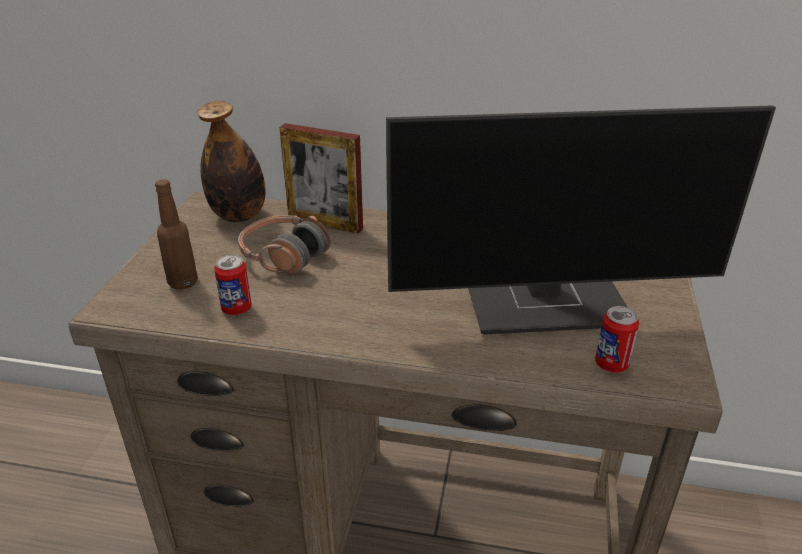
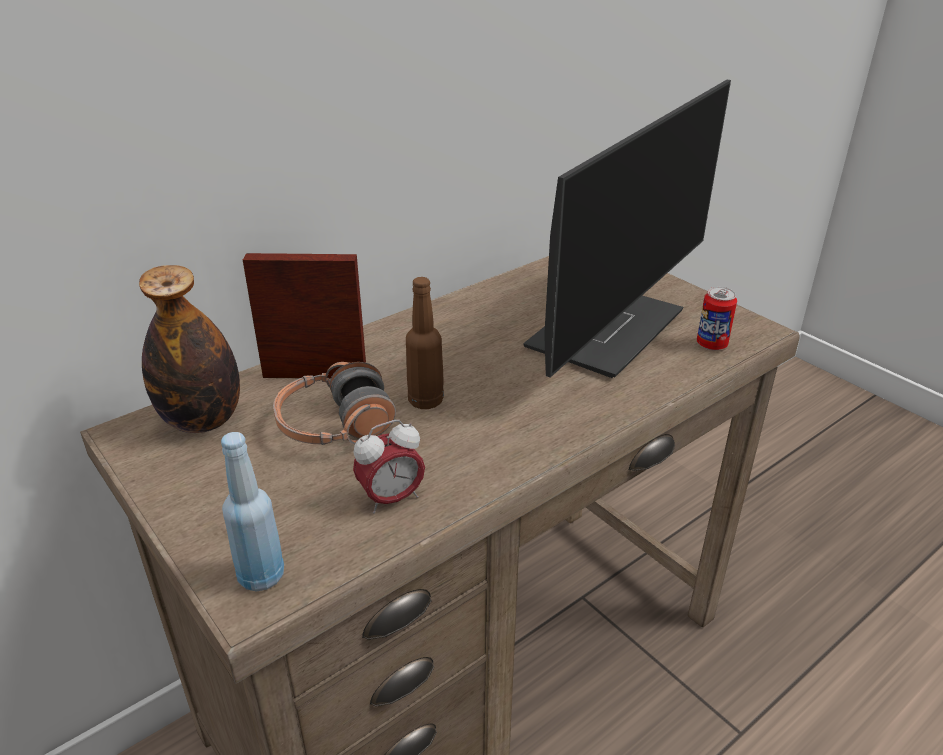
camera: 50 degrees left, 0 degrees up
brown bottle [155,179,198,289] -> brown bottle moved to [406,277,444,409]
can [214,255,252,315] -> alarm clock [353,420,425,513]
picture frame [279,123,363,234] -> picture frame turned 150 degrees counterclockwise [243,253,366,379]
none -> blue bottle [221,432,284,592]

